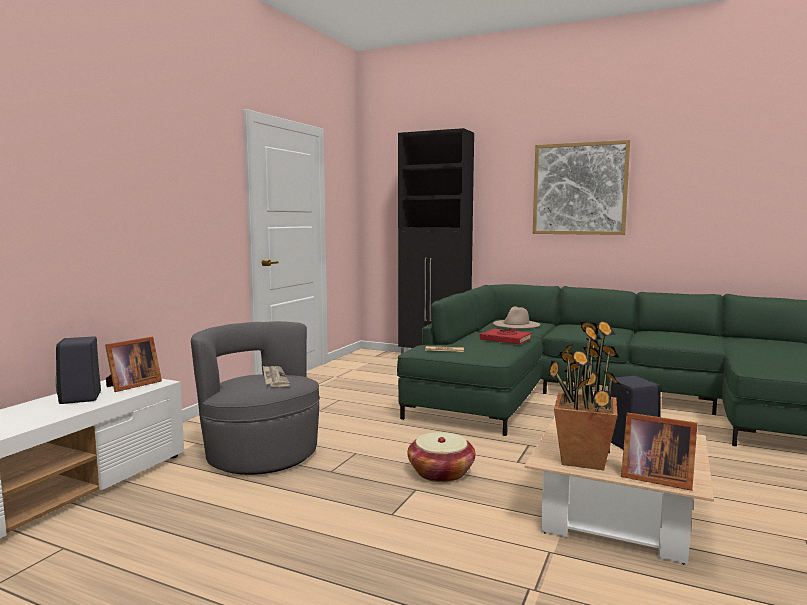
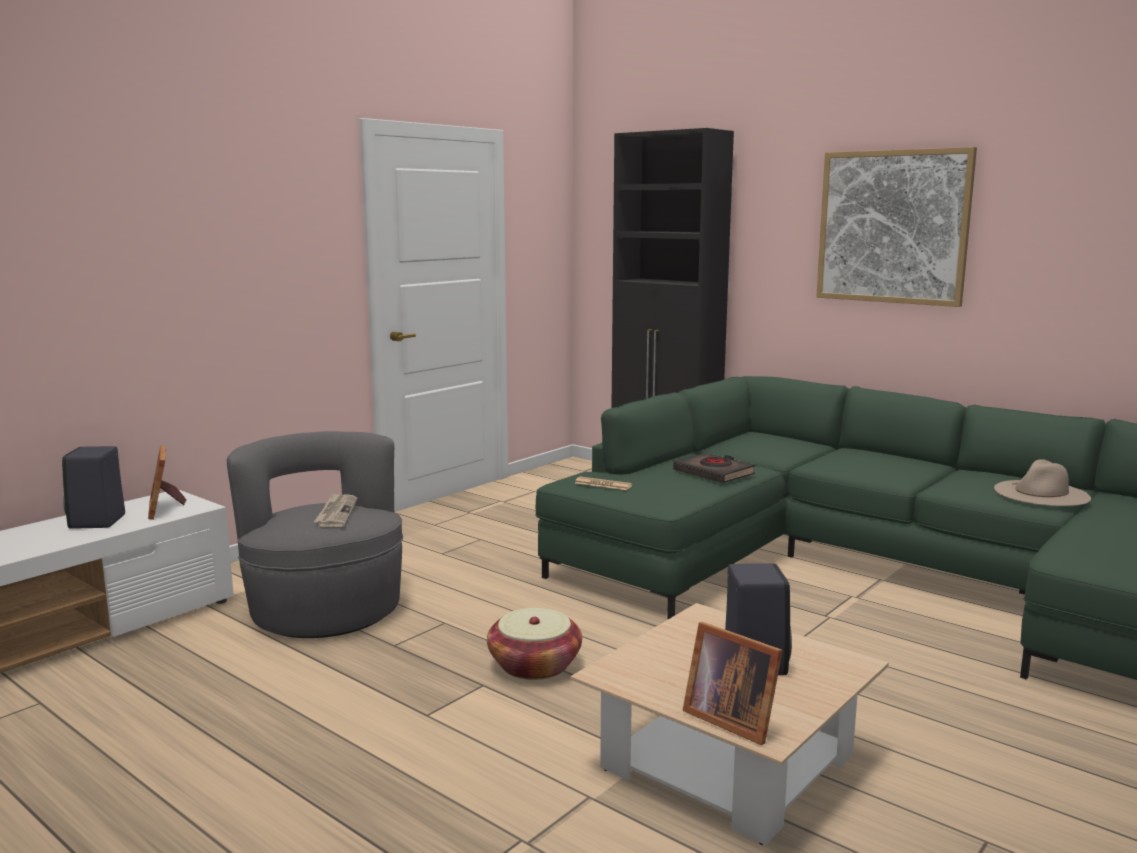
camera: 15 degrees right, 5 degrees up
picture frame [105,337,162,392] -> picture frame turned 105 degrees clockwise [148,446,187,520]
red book [480,328,532,344] -> black book [673,453,755,483]
beige hat [493,306,540,328] -> beige hat moved to [994,459,1091,506]
potted plant [547,321,621,470] -> none

